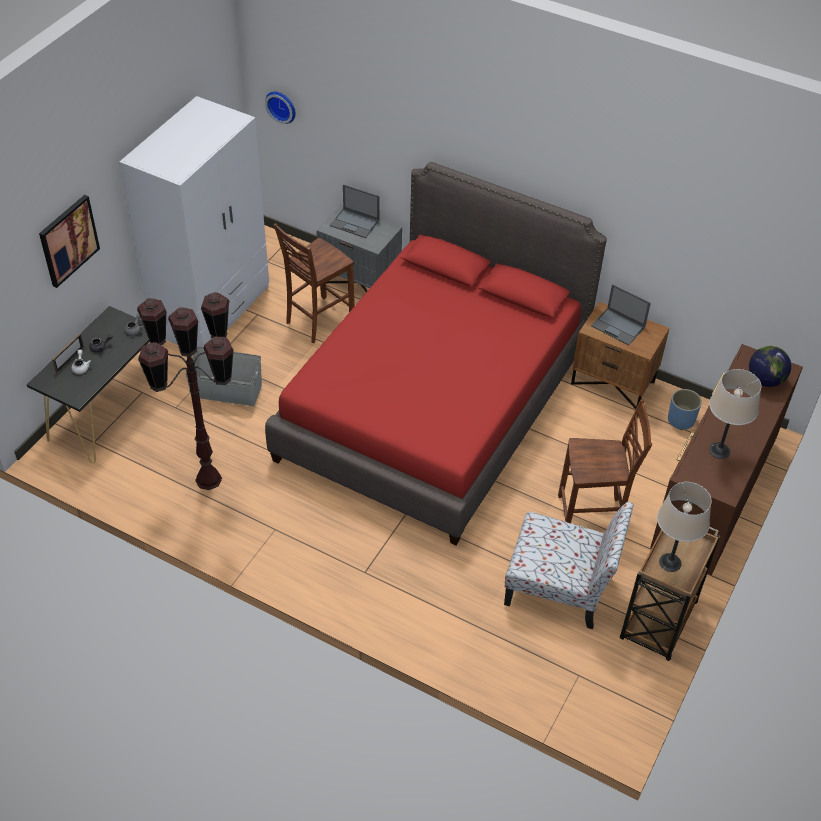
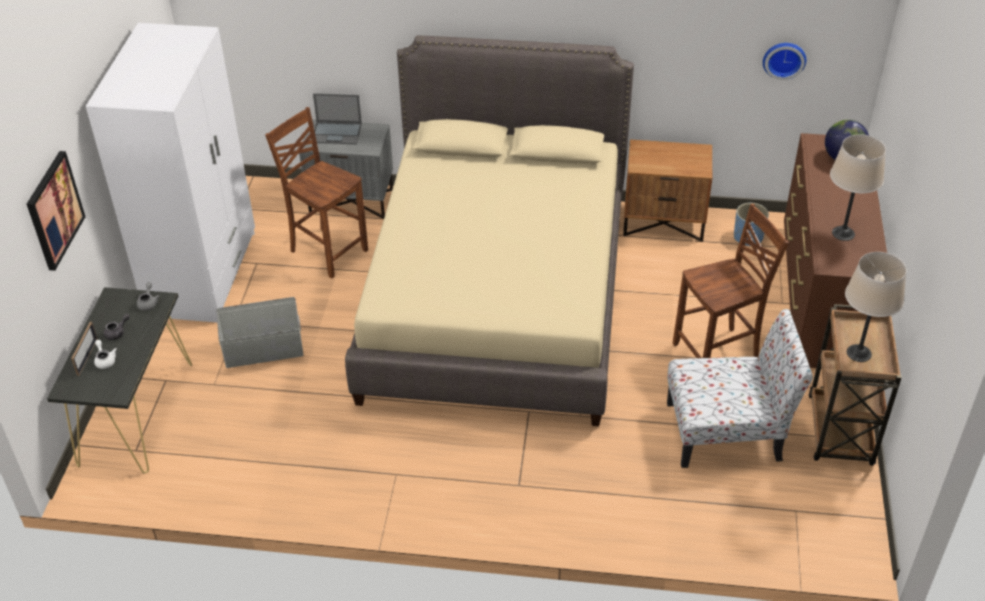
camera: 20 degrees left, 5 degrees down
brown floor lamp [137,292,234,490] -> none
wall clock [265,92,296,124] -> wall clock moved to [763,43,806,80]
red bed [265,162,607,545] -> beige bed [345,35,634,426]
brown chair [274,223,355,343] -> brown chair turned 105 degrees clockwise [265,107,368,279]
laptop [591,284,651,345] -> none

